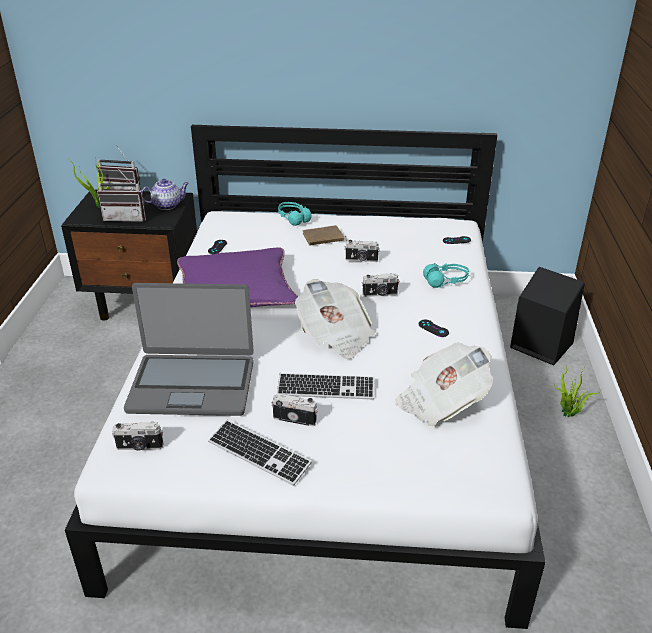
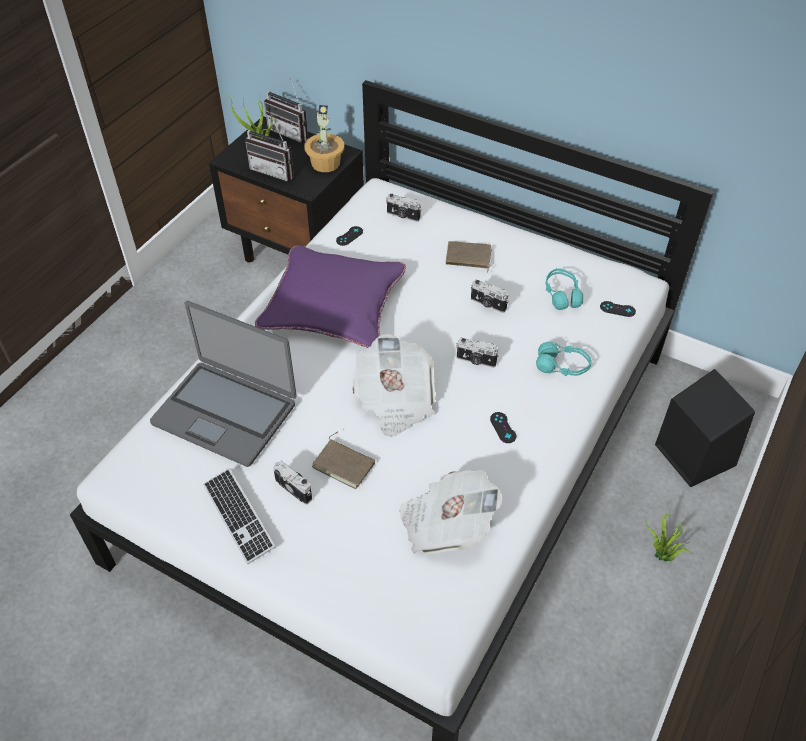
camera: 25 degrees right, 15 degrees up
camera [112,422,163,450] -> camera moved to [386,194,421,222]
teapot [142,179,189,210] -> potted plant [305,105,344,172]
keyboard [277,373,375,400] -> brown book [312,431,375,489]
turquoise headphones [278,202,312,226] -> turquoise headphones moved to [545,268,584,310]

